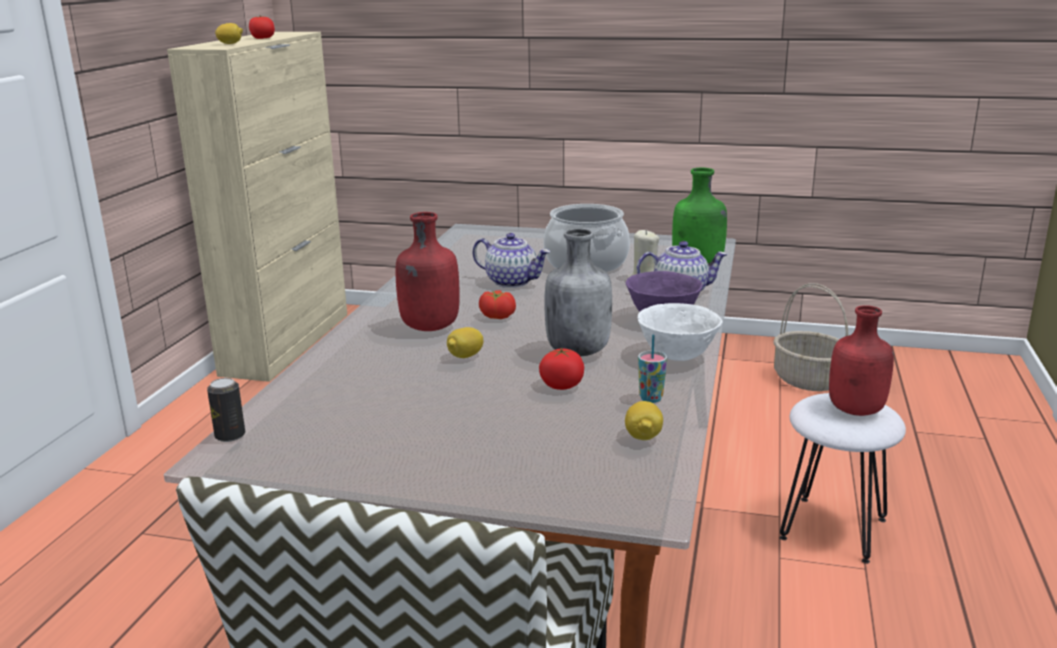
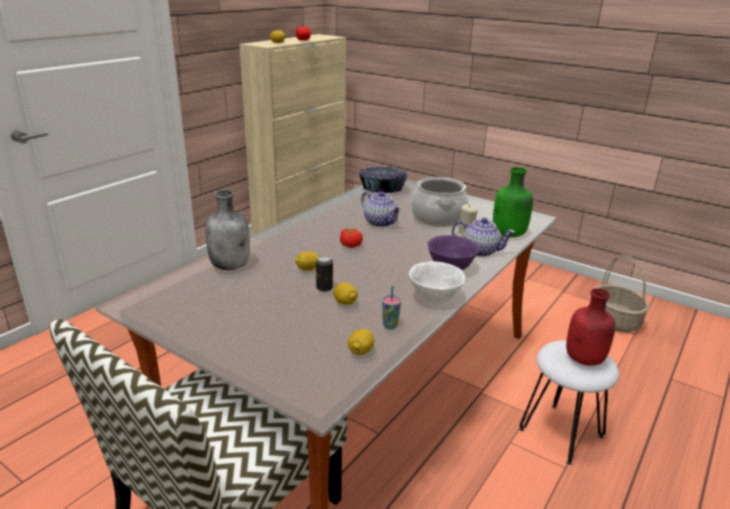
camera: 20 degrees right, 5 degrees up
can [207,378,245,442] -> can moved to [316,256,333,292]
red bottle [396,212,459,331] -> none
tomato [539,347,584,390] -> lemon [334,283,358,305]
grey bottle [544,229,612,356] -> grey bottle moved to [205,190,250,270]
none -> bowl [359,166,408,193]

